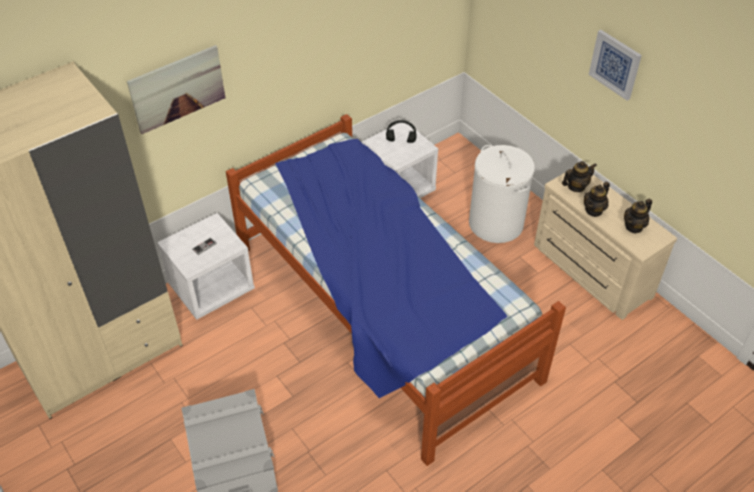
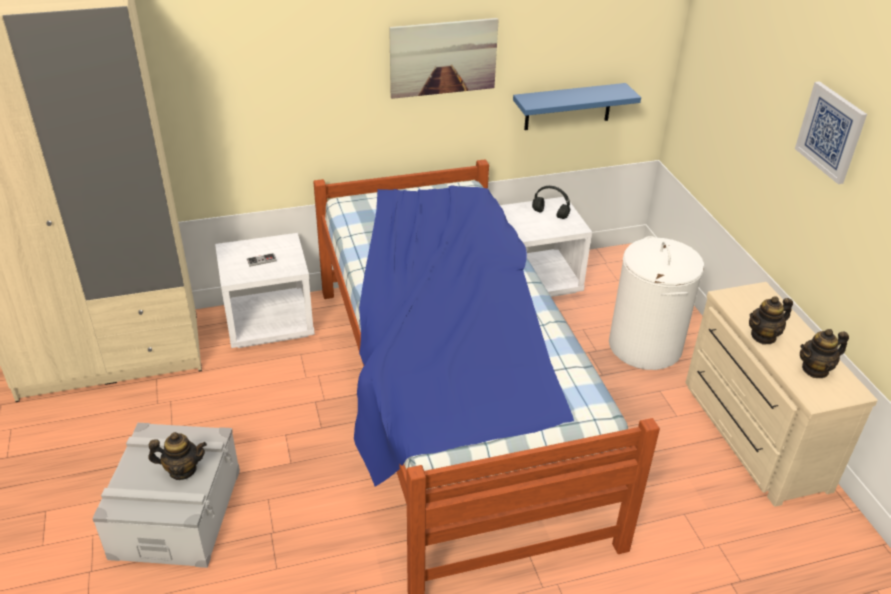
camera: 20 degrees right, 10 degrees down
picture [127,45,225,134] -> picture moved to [389,18,499,99]
teapot [562,161,596,192] -> teapot moved to [149,432,207,480]
none -> blue shelf [513,83,641,130]

